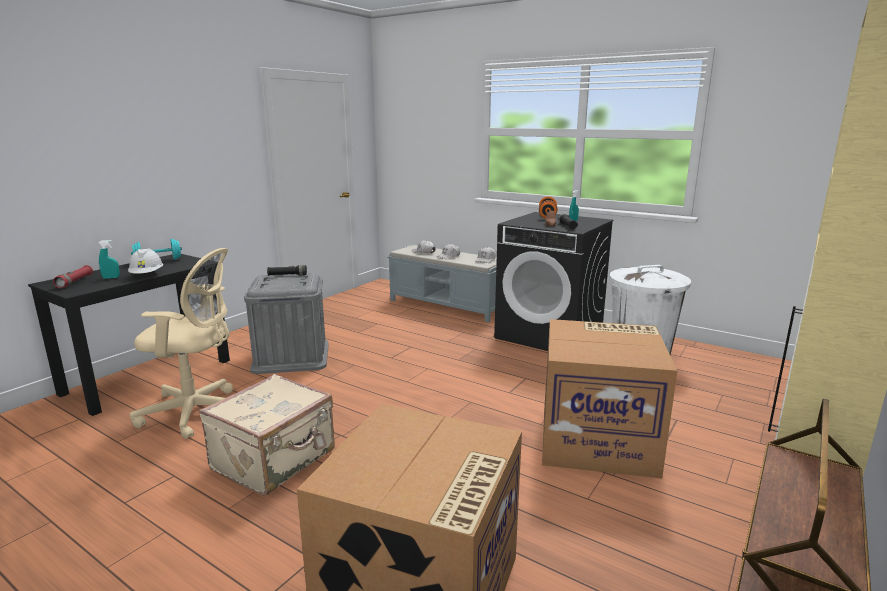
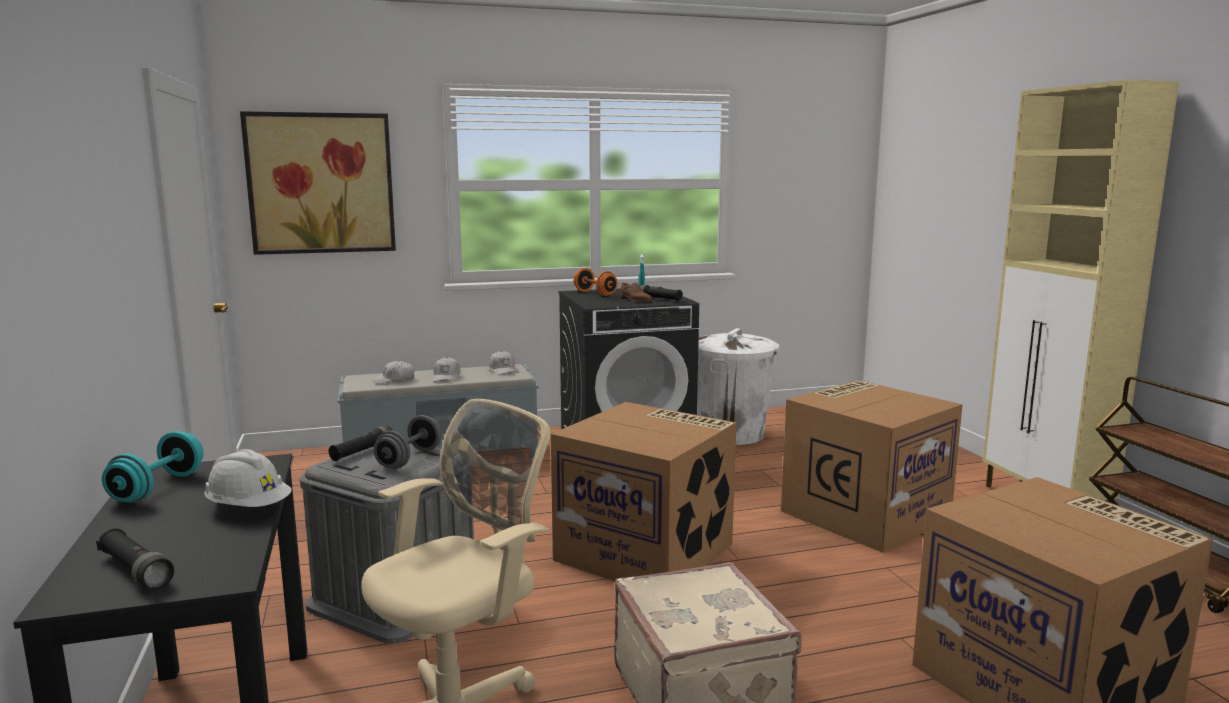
camera: 50 degrees left, 5 degrees down
red flashlight [53,265,93,288] -> black flashlight [96,528,174,590]
turquoise spray bottle [99,240,120,279] -> none
none -> picture [240,111,396,255]
none -> grey dumbbell [374,415,442,469]
none -> cardboard box [551,402,737,581]

